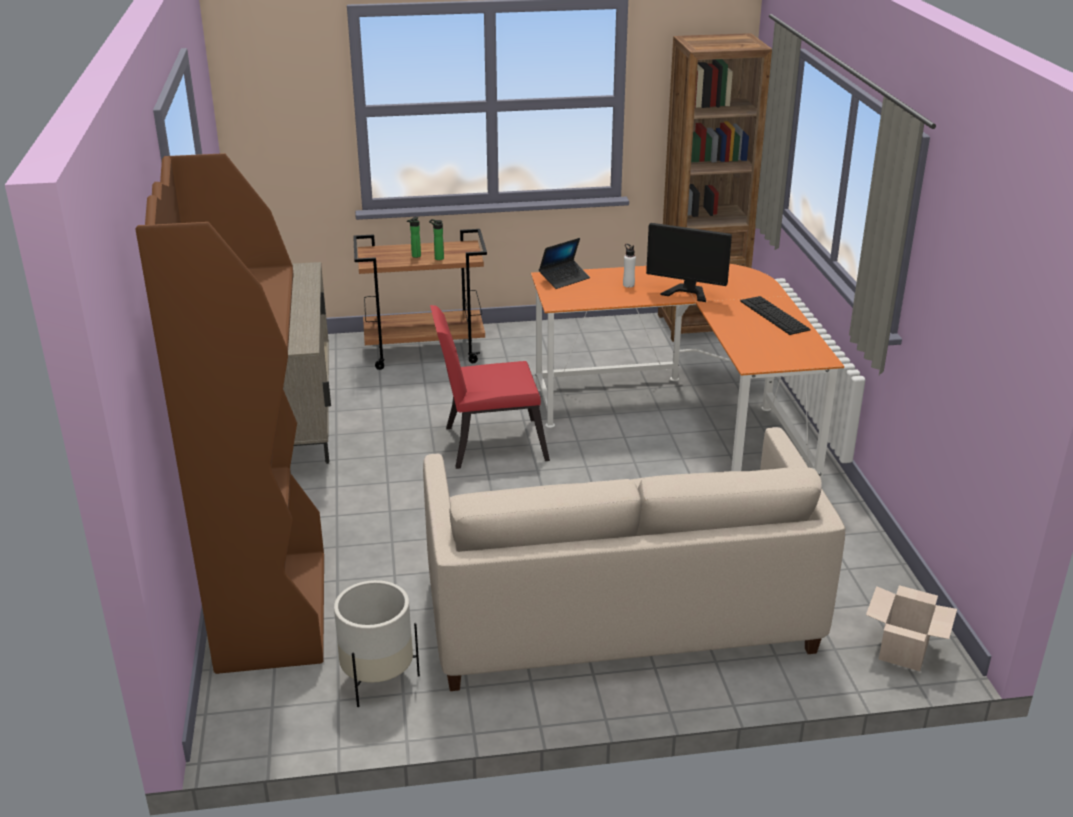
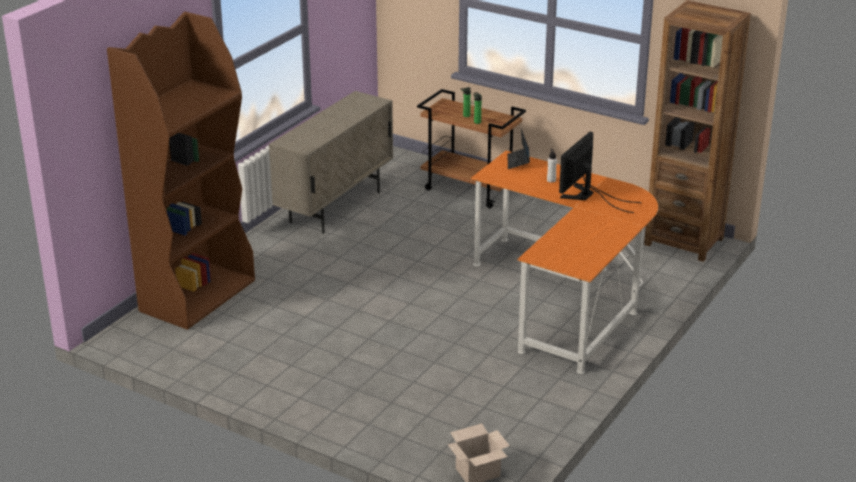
camera: 40 degrees right, 0 degrees up
white planter [334,580,420,707] -> none
beige sofa [423,427,845,691] -> none
red chair [430,305,550,469] -> none
laptop [539,238,590,289] -> laptop turned 90 degrees clockwise [507,129,530,169]
monitor [646,223,732,302] -> monitor turned 60 degrees clockwise [559,132,641,213]
keyboard [740,296,811,335] -> none

